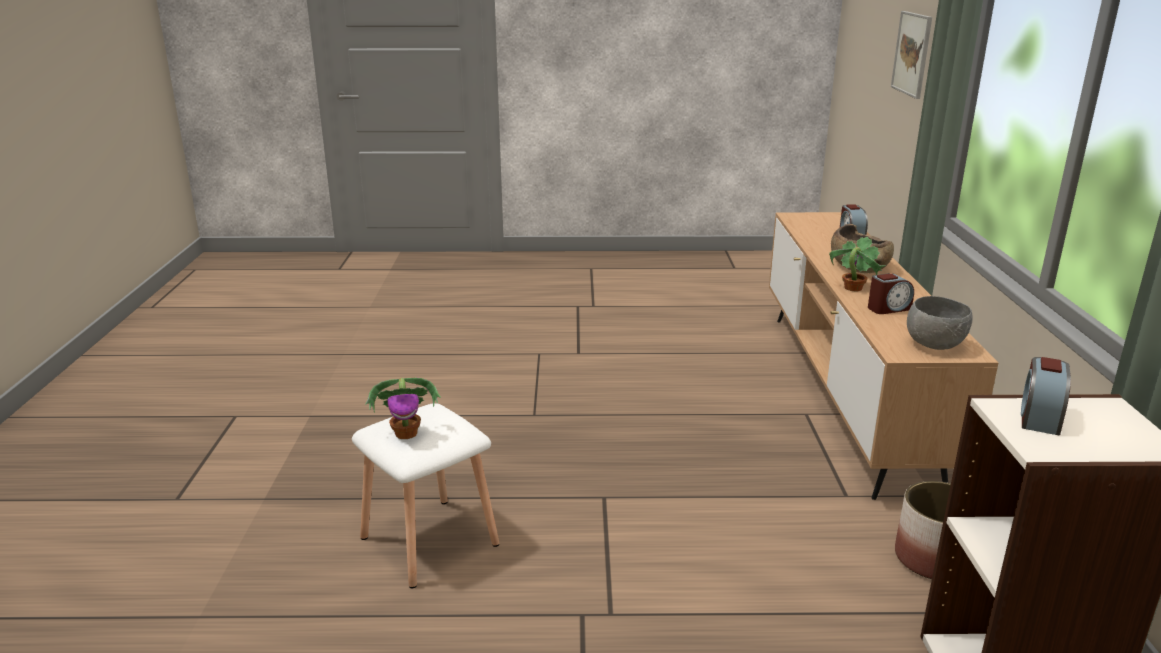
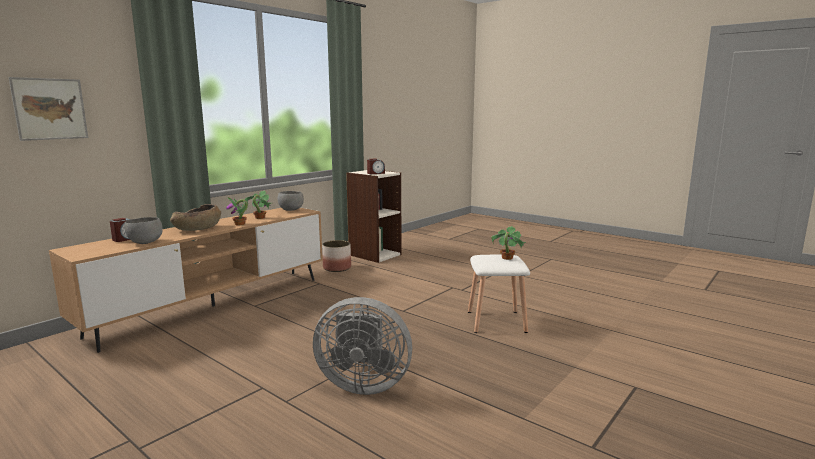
camera: 140 degrees left, 10 degrees down
alarm clock [868,273,914,314] -> potted plant [245,190,271,219]
none -> grey bowl [124,217,163,244]
none -> grey fan [313,297,412,395]

